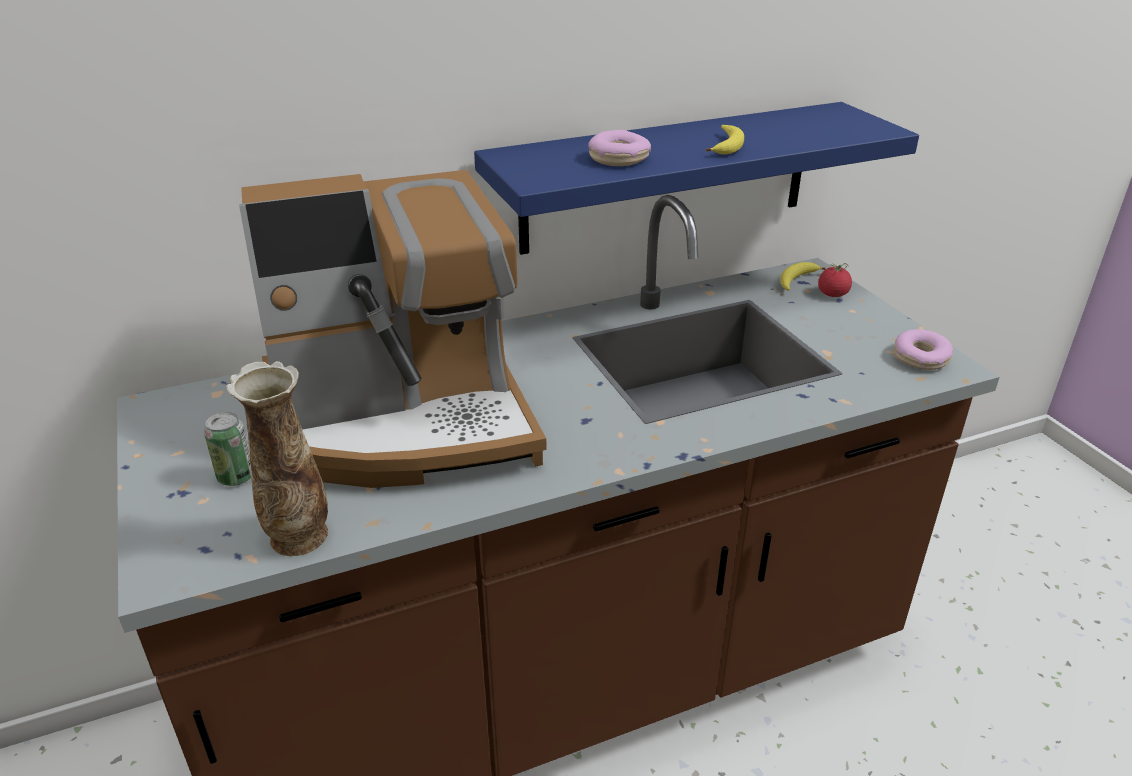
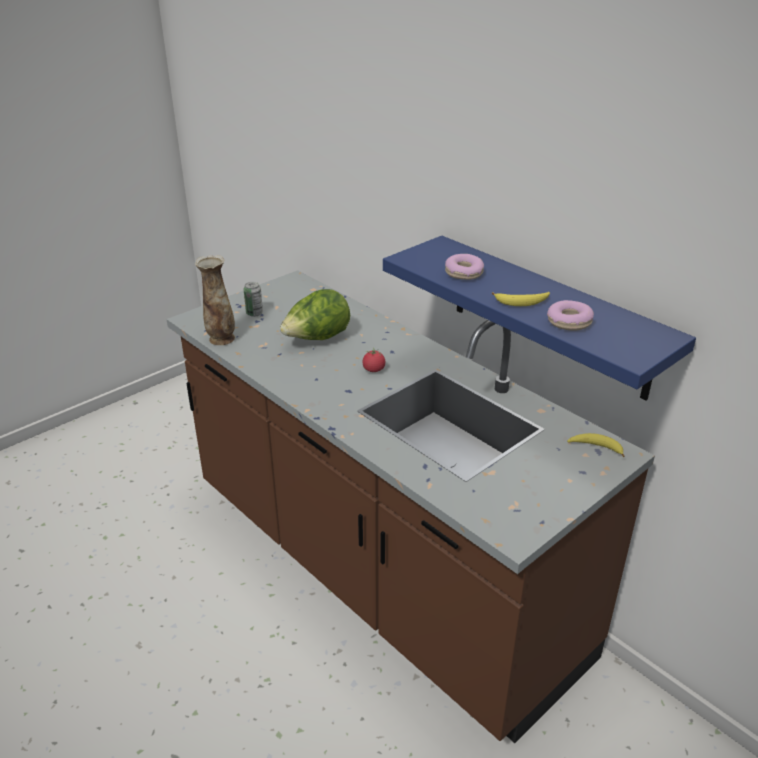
camera: 70 degrees right, 0 degrees up
coffee machine [239,170,547,488] -> lettuce [280,289,350,340]
tomato [818,263,852,297] -> tomato moved to [362,348,385,372]
donut [894,329,953,370] -> donut moved to [547,300,594,331]

